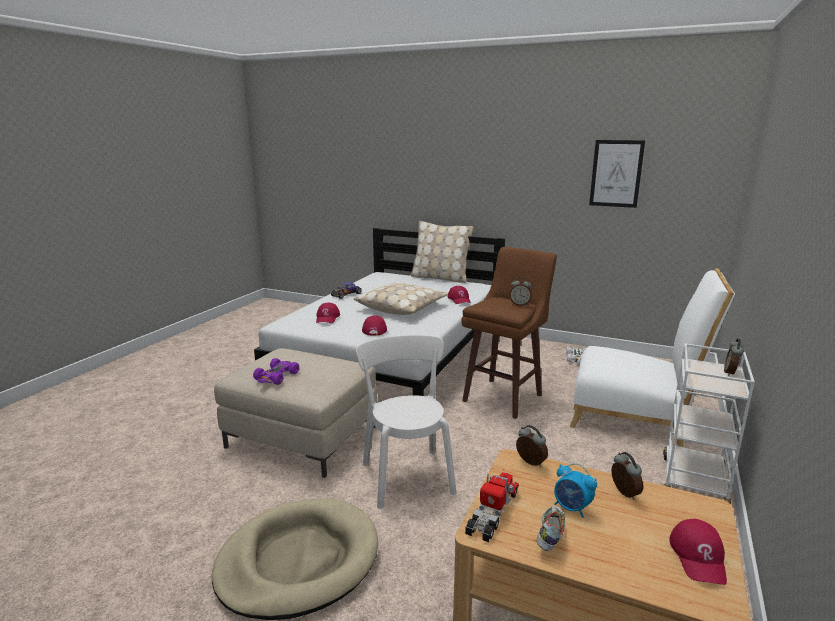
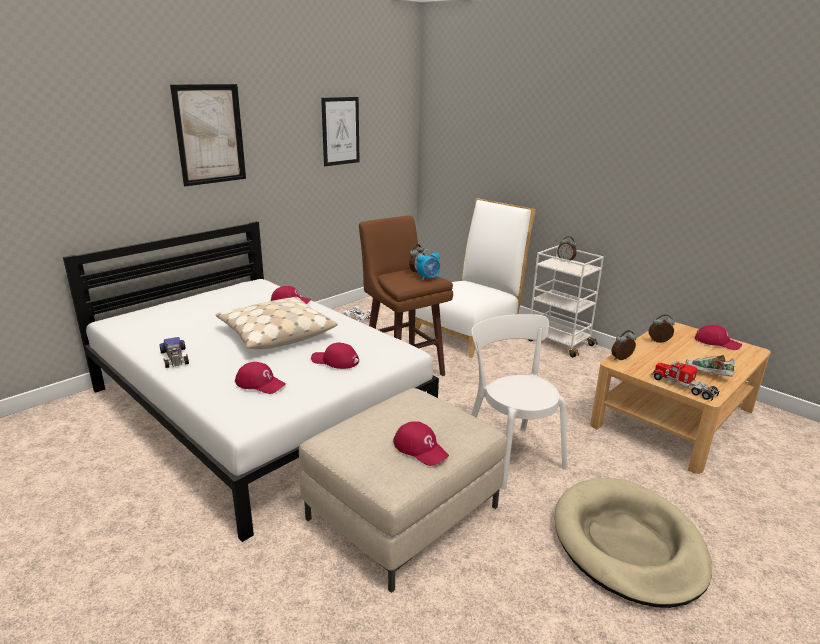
camera: 70 degrees left, 5 degrees up
purple toy car [253,358,299,385] -> red cap [393,421,449,466]
white chair [356,335,456,509] -> white chair turned 60 degrees clockwise [471,314,567,489]
beige pillow [410,221,473,283] -> none
alarm clock [554,463,597,518] -> alarm clock moved to [417,249,440,281]
none -> picture [170,84,246,186]

